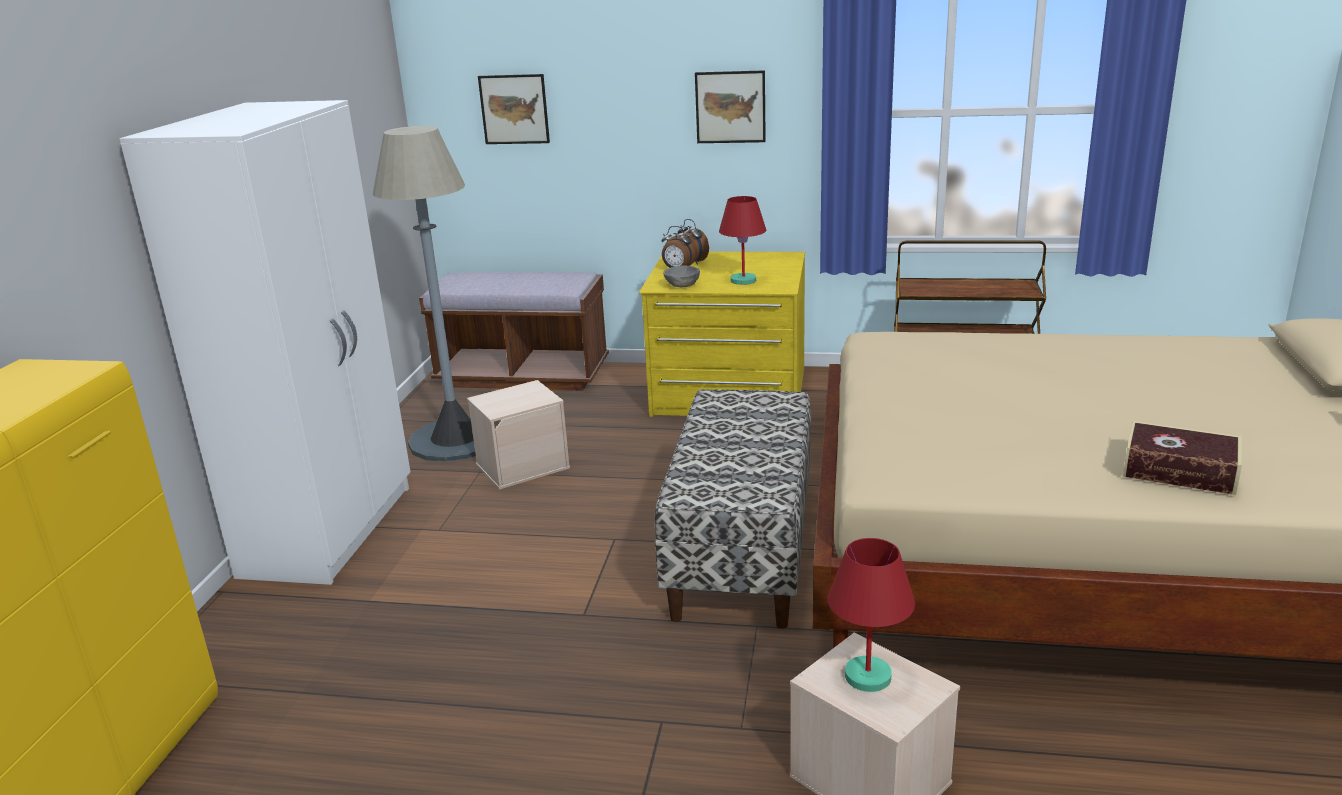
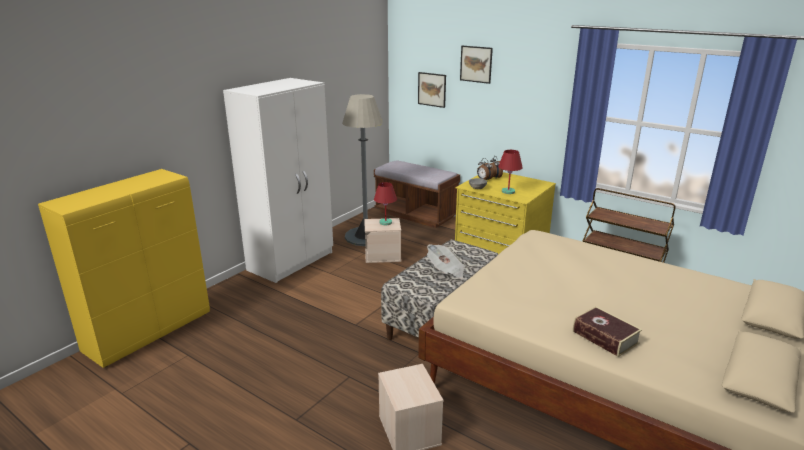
camera: 25 degrees right, 0 degrees up
picture [695,70,766,143] -> picture moved to [460,46,493,84]
red table lamp [827,538,915,692] -> red table lamp moved to [374,182,397,225]
none -> newspaper [427,244,465,279]

